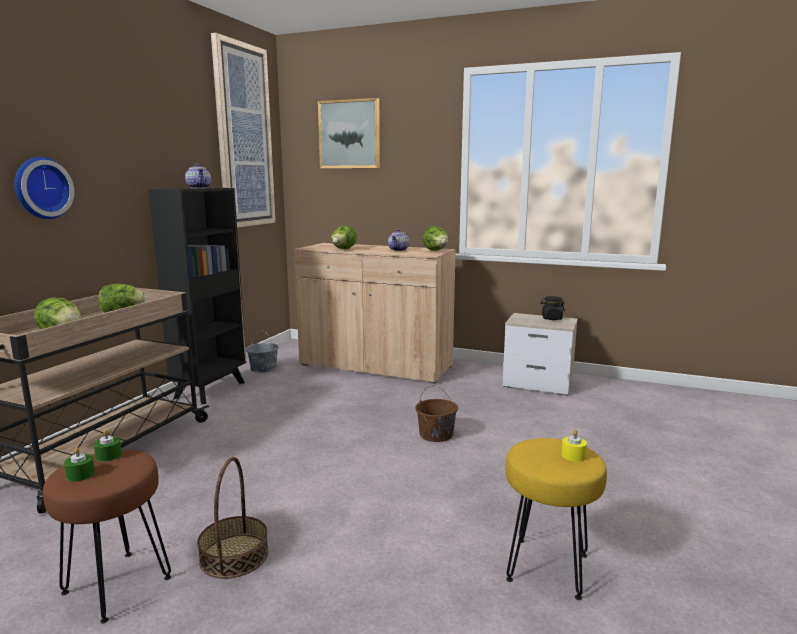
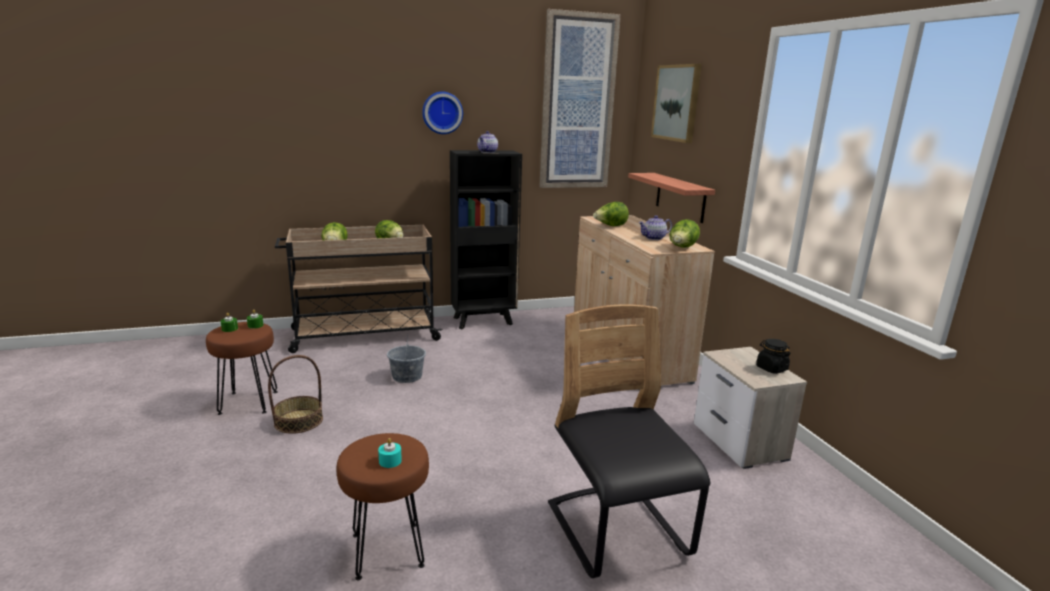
camera: 50 degrees right, 5 degrees up
wall clock [15,157,74,219] -> wall clock moved to [422,91,463,134]
grey bucket [246,330,279,373] -> grey bucket moved to [387,336,426,383]
brown bucket [415,386,458,442] -> none
yellow stool [506,438,607,600] -> brown stool [337,433,429,580]
yellow candle [561,430,587,462] -> turquoise candle [378,438,402,468]
none -> black chair [548,305,710,578]
none -> shelf [628,173,715,223]

